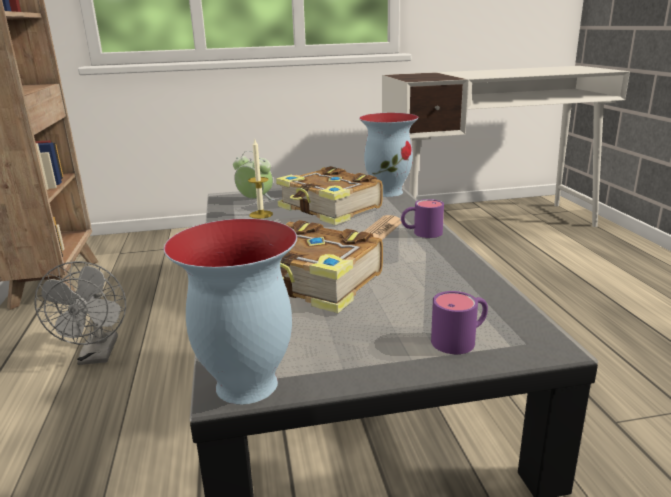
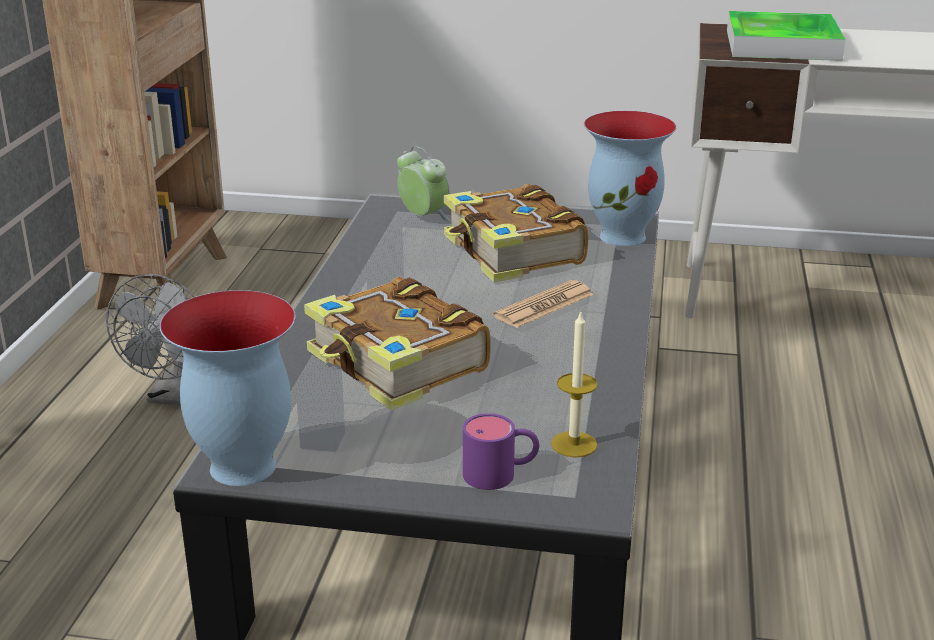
camera: 20 degrees right, 5 degrees up
candle [248,140,273,219] -> candle moved to [551,310,598,458]
purple mug [401,199,444,238] -> none
none -> tray [727,11,846,61]

